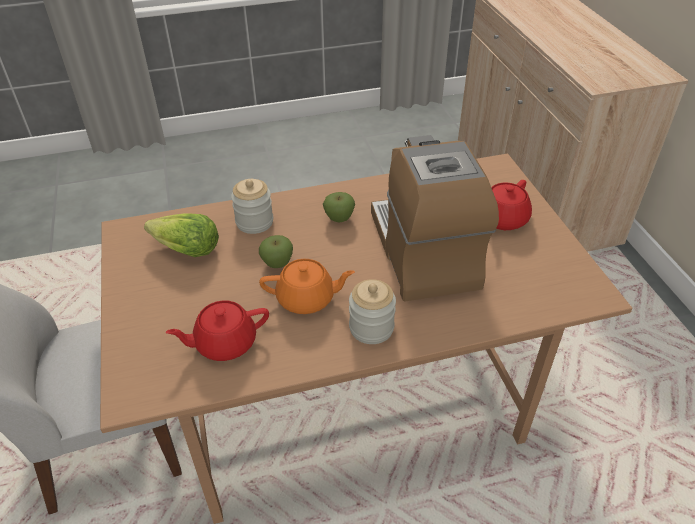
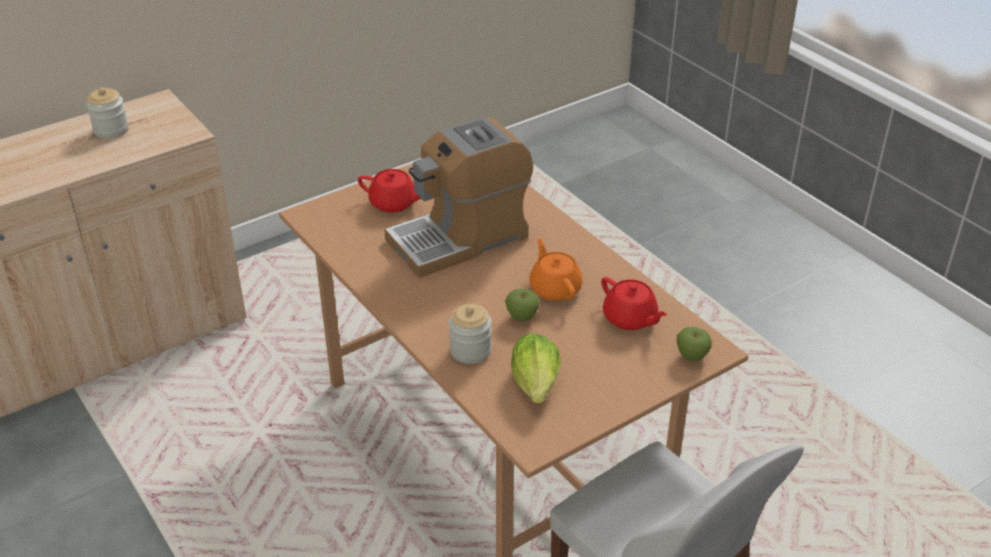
camera: 110 degrees left, 5 degrees down
apple [323,192,355,222] -> apple moved to [676,327,712,361]
jar [349,279,396,344] -> jar moved to [86,87,129,138]

